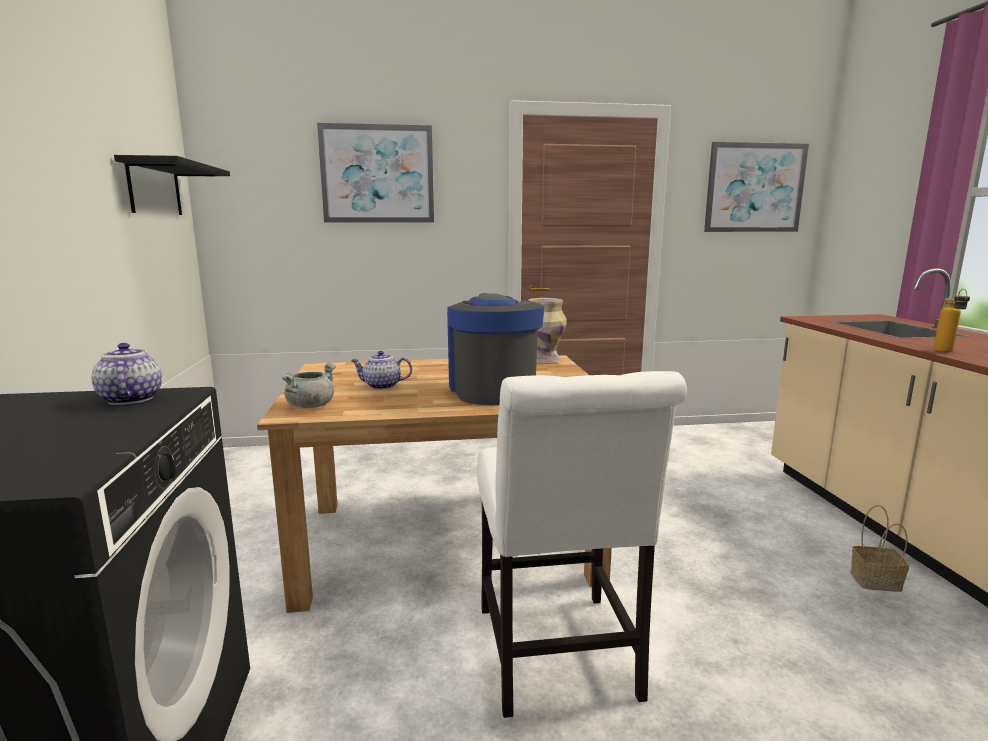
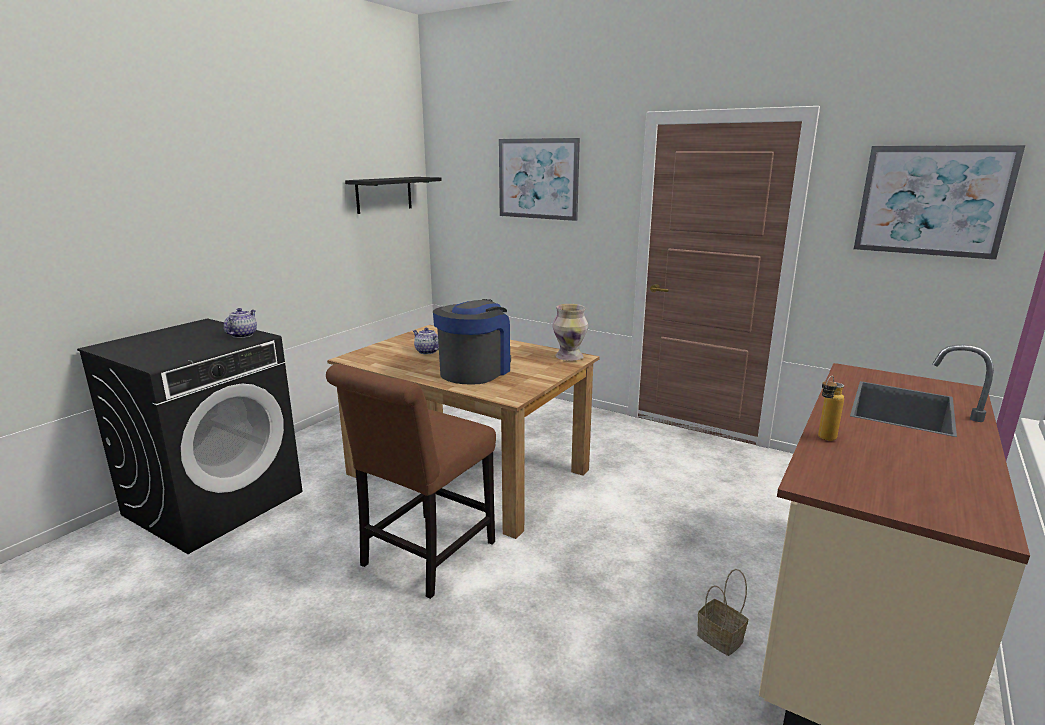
camera: 40 degrees right, 5 degrees up
grey cooking pot [282,363,336,408] -> none
white chair [477,371,687,718] -> brown chair [326,364,496,599]

